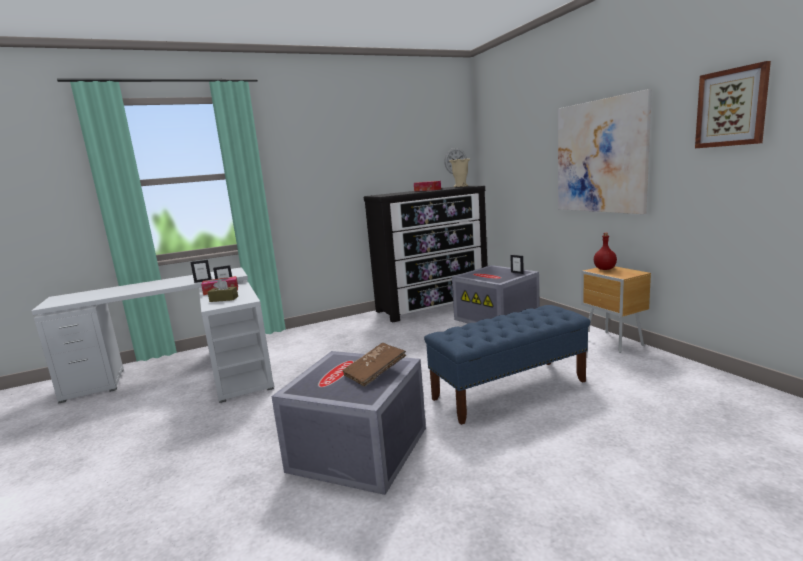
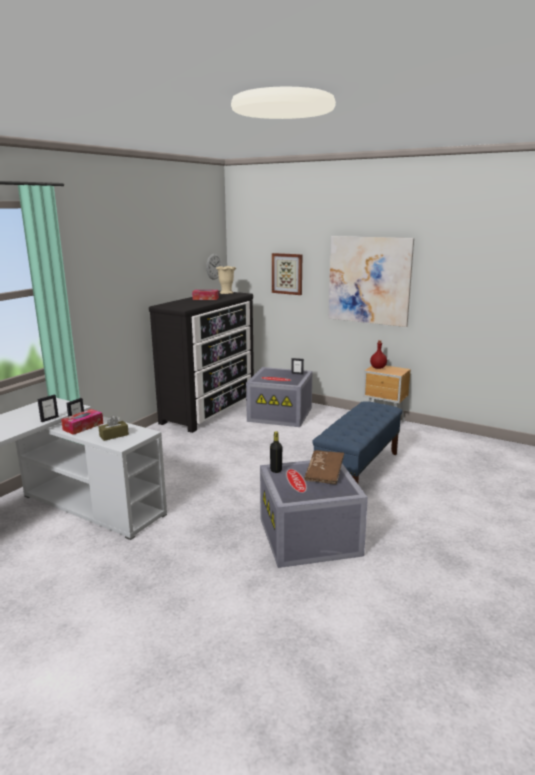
camera: 35 degrees left, 5 degrees up
picture [695,61,771,148] -> picture moved to [272,253,302,295]
none -> black bottle [270,431,282,473]

